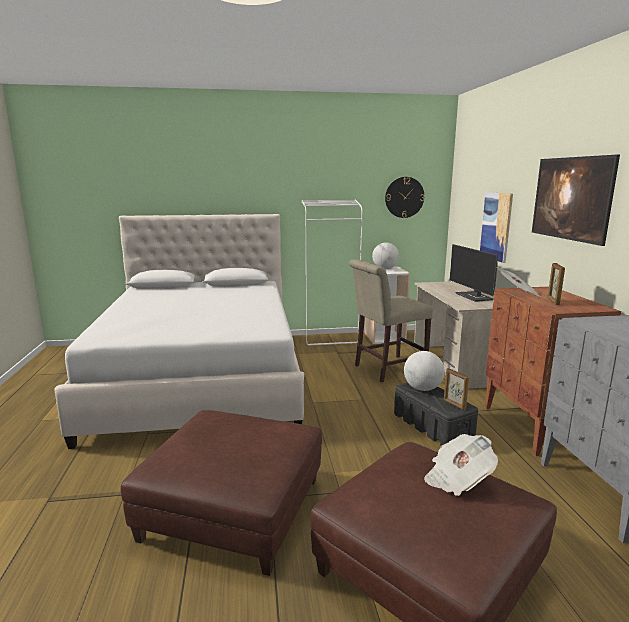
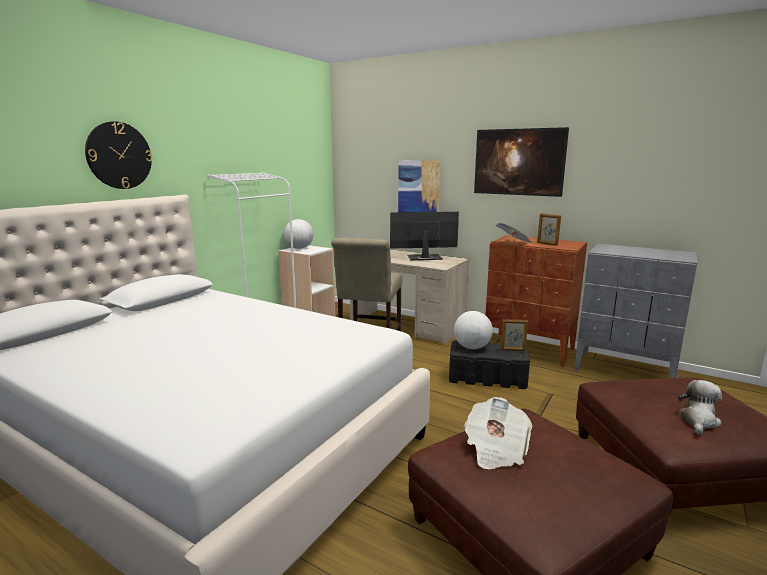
camera: 50 degrees left, 0 degrees up
wall clock [385,177,424,218] -> wall clock moved to [85,121,152,189]
newspaper [424,434,498,496] -> newspaper moved to [464,397,532,469]
monitor [450,244,498,302] -> monitor turned 150 degrees clockwise [390,212,459,260]
none -> plush toy [678,380,722,435]

